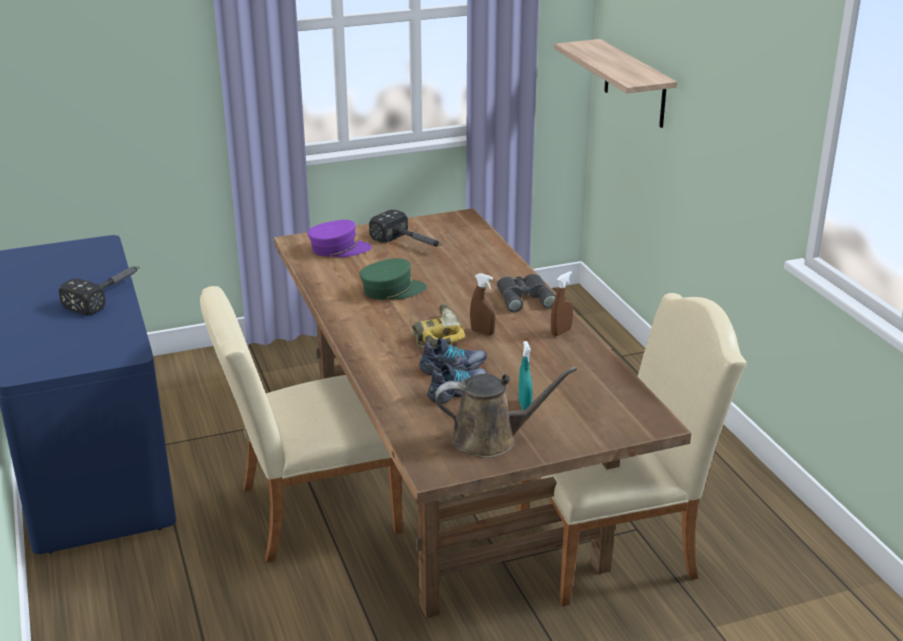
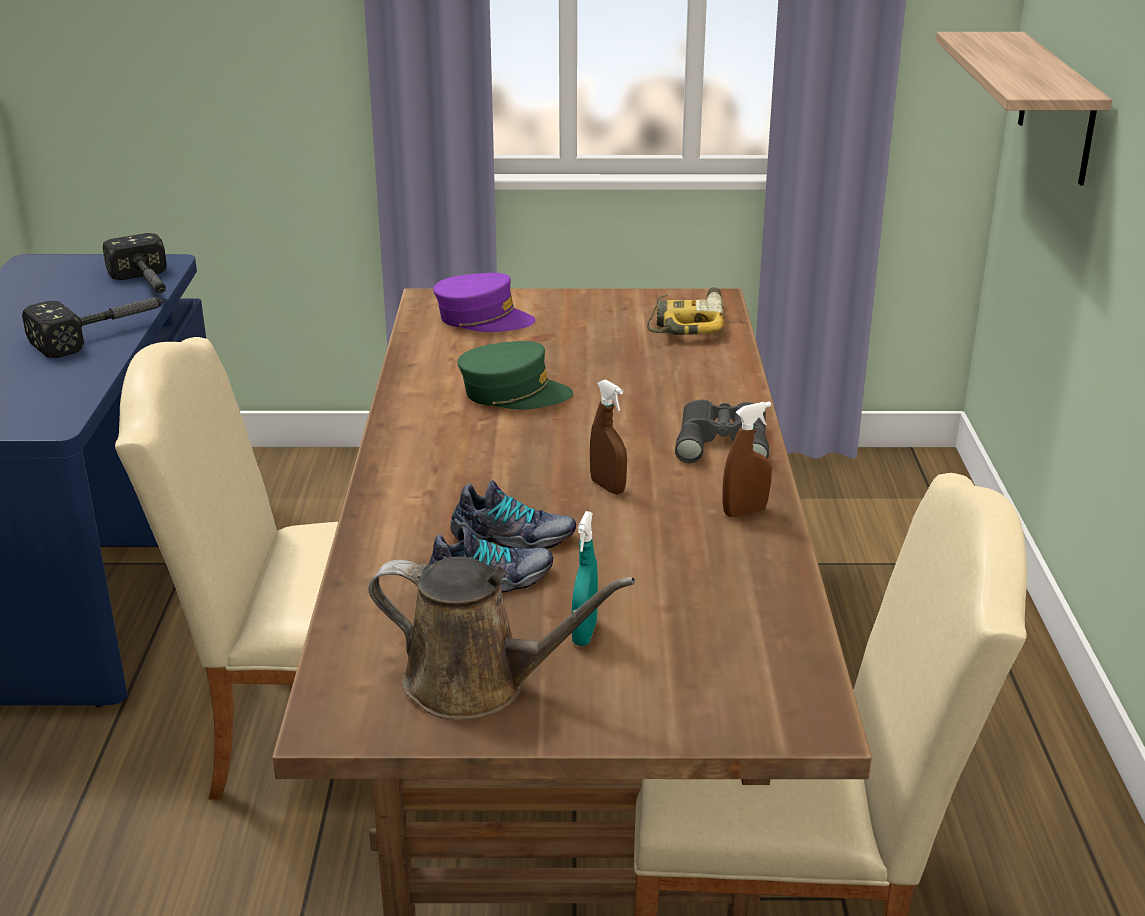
camera: 20 degrees right, 0 degrees up
hammer [369,210,442,246] -> hammer moved to [103,233,167,293]
power drill [410,304,465,348] -> power drill moved to [647,287,724,335]

